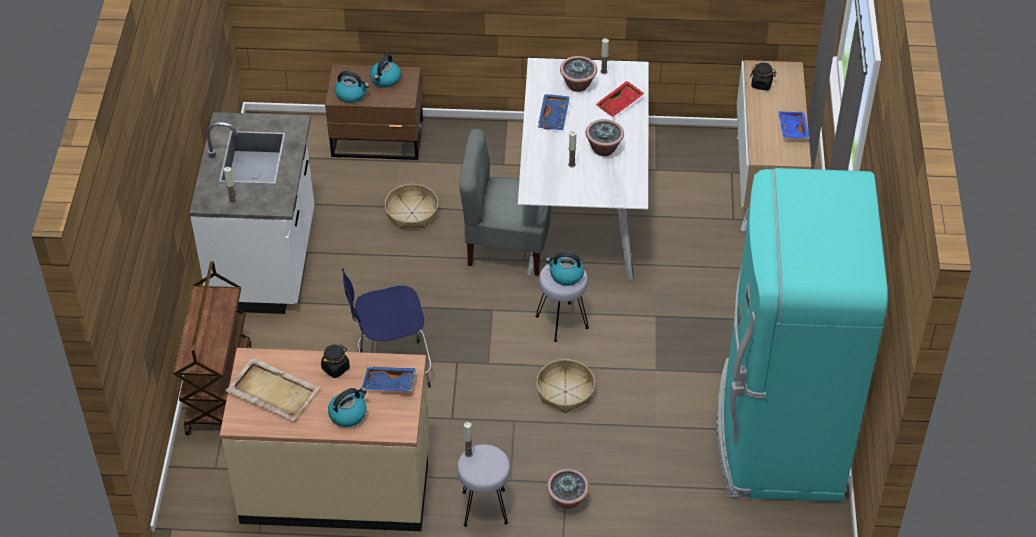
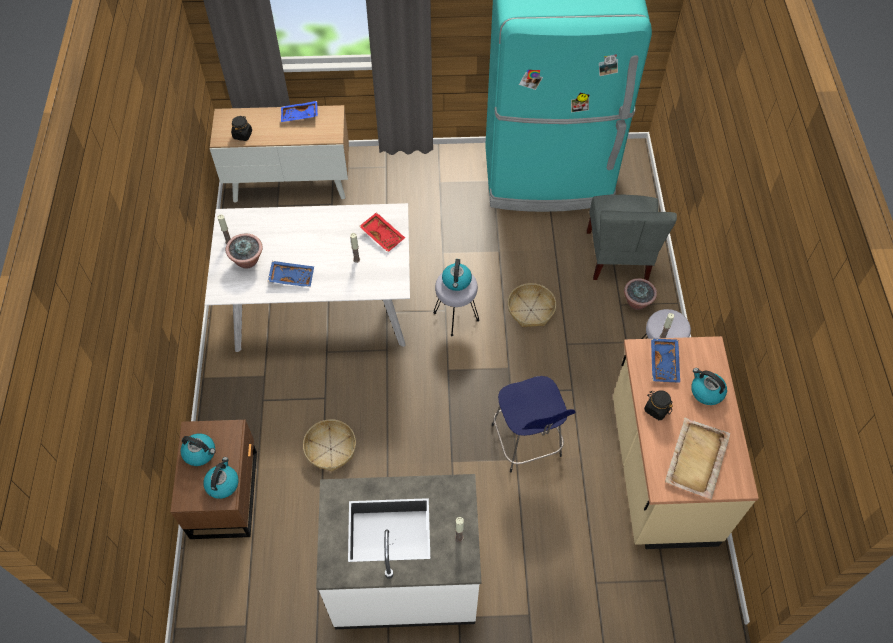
camera: 95 degrees left, 10 degrees up
brown cart [173,261,251,435] -> none
grey chair [459,129,551,276] -> grey chair moved to [587,195,677,280]
potted plant [586,119,624,156] -> none
red tray [596,81,645,117] -> red tray moved to [359,212,405,252]

